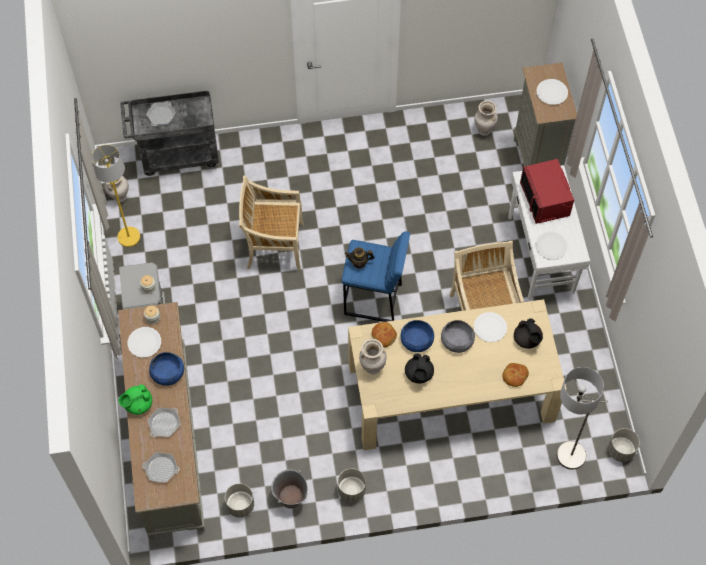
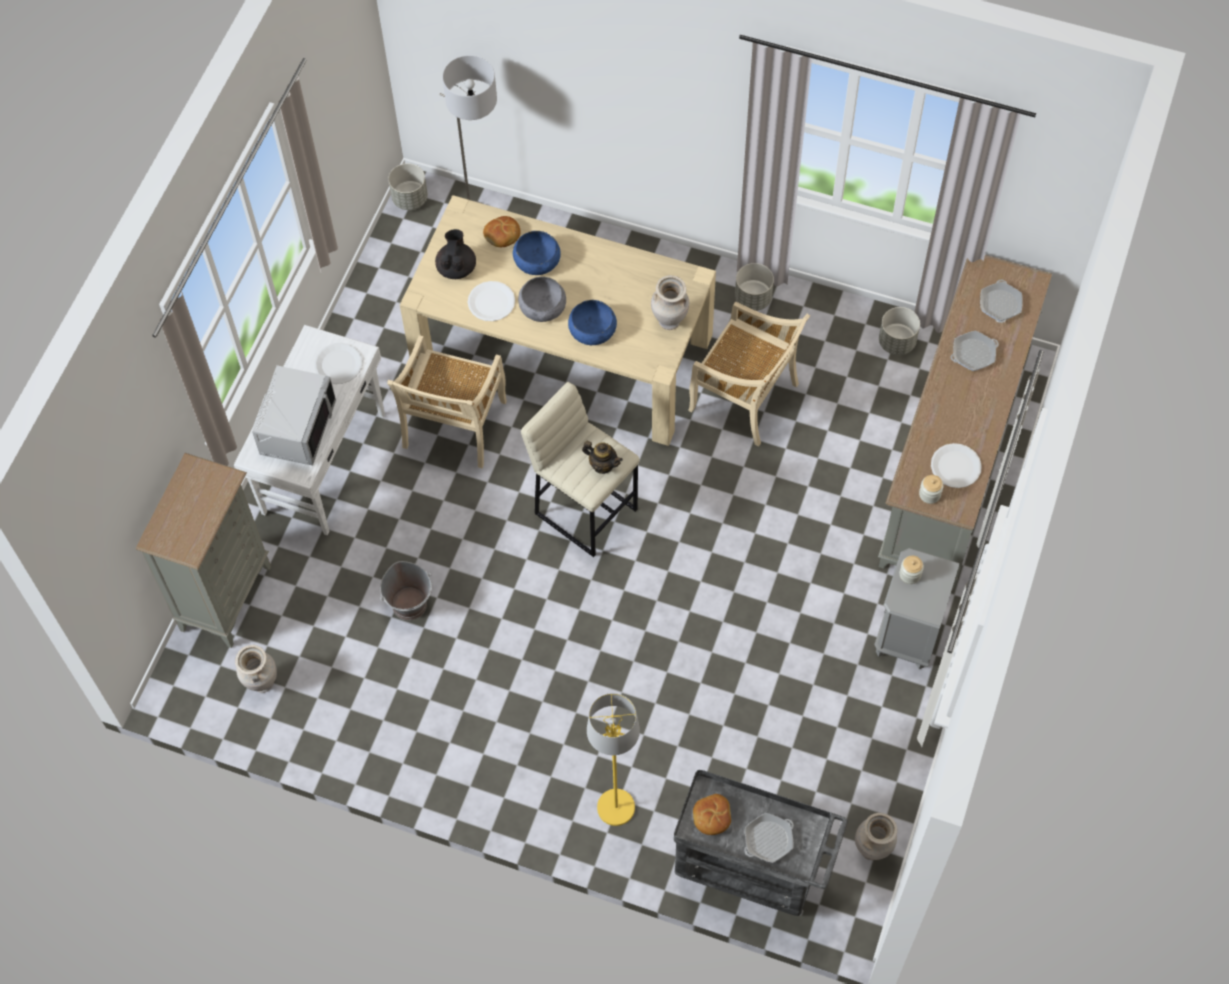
camera: 150 degrees left, 0 degrees up
yellow floor lamp [92,145,140,247] -> yellow floor lamp moved to [587,693,640,826]
green teapot [119,384,152,415] -> none
frying pan [142,452,180,483] -> frying pan turned 60 degrees clockwise [980,280,1023,323]
blue bowl [149,352,184,386] -> blue bowl moved to [513,231,561,275]
beige chair [239,175,304,270] -> beige chair moved to [688,302,810,447]
grey bucket [271,469,308,509] -> grey bucket moved to [380,561,432,620]
blue stool [342,231,410,322] -> beige stool [521,382,640,557]
bread [372,322,397,347] -> bread moved to [693,794,731,835]
black teapot [405,353,434,383] -> none
red microwave [520,159,574,224] -> grey microwave [252,365,336,466]
white plate [537,79,568,105] -> none

